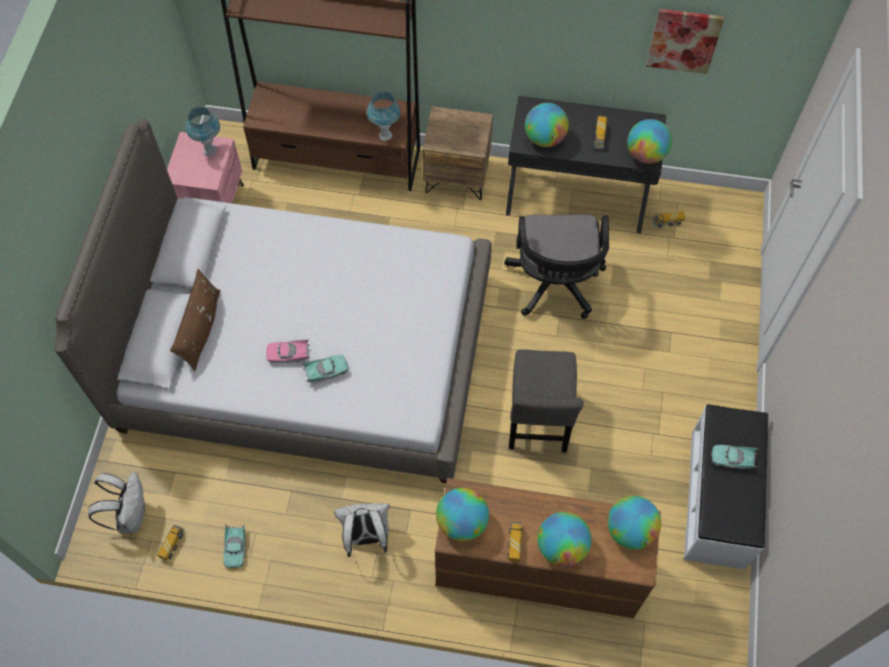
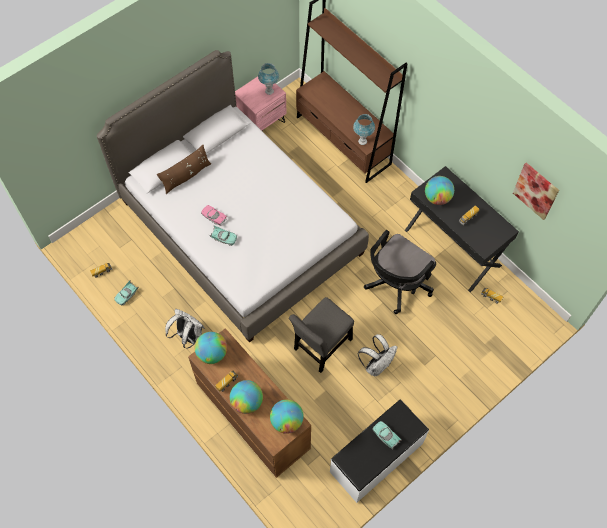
camera: 40 degrees right, 0 degrees up
white backpack [88,472,145,534] -> white backpack moved to [358,334,398,377]
brown nightstand [422,106,493,200] -> none
globe [627,119,672,164] -> none

